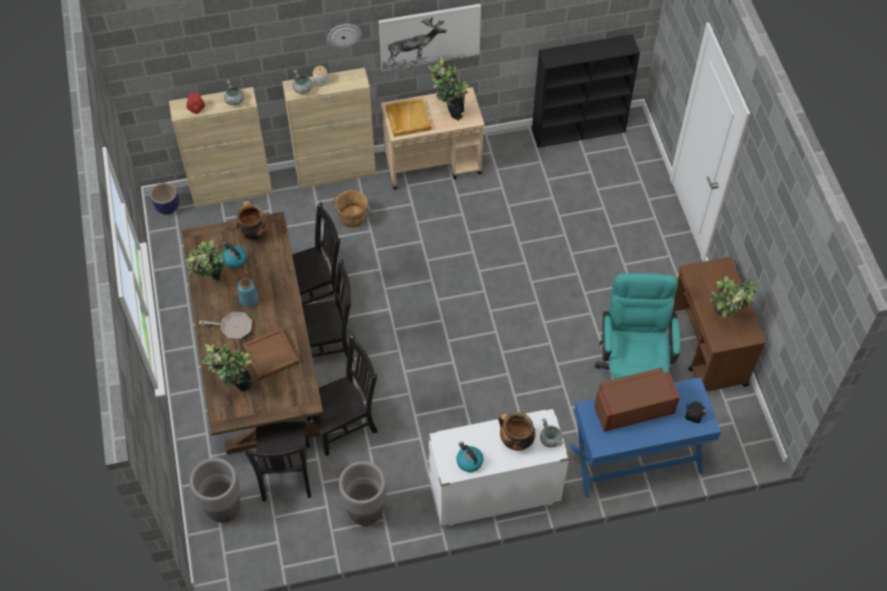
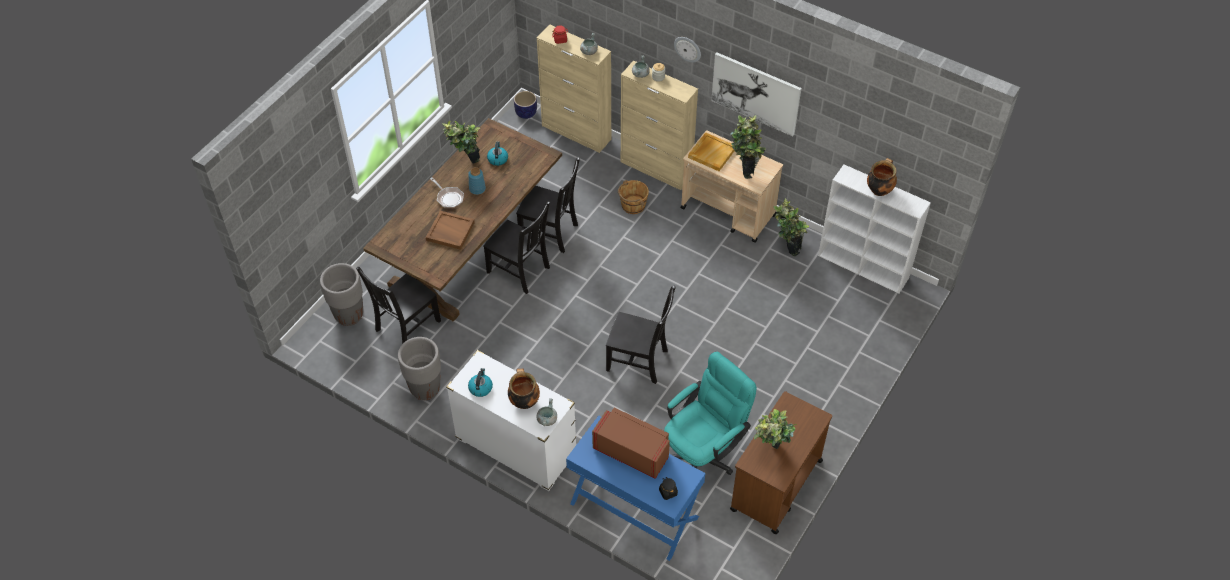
camera: 45 degrees right, 5 degrees down
potted plant [201,344,252,391] -> potted plant moved to [773,198,809,256]
cooking pot [236,201,268,240] -> cooking pot moved to [867,158,897,196]
black chair [306,334,378,456] -> black chair moved to [606,286,675,384]
black bookcase [532,34,640,148] -> white bookcase [818,165,931,293]

